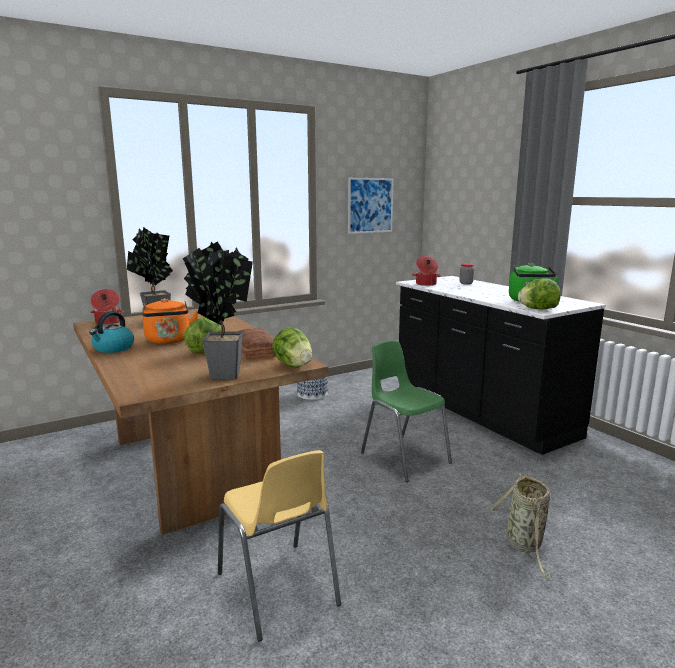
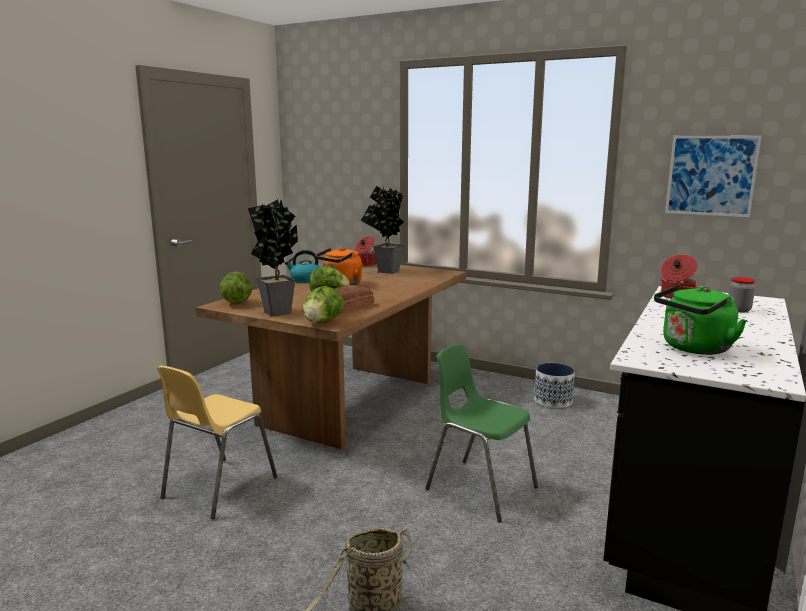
camera: 60 degrees right, 0 degrees up
green chair [361,340,452,482] -> green chair turned 75 degrees counterclockwise [425,344,538,522]
lettuce [518,278,561,310] -> lettuce moved to [219,271,252,304]

